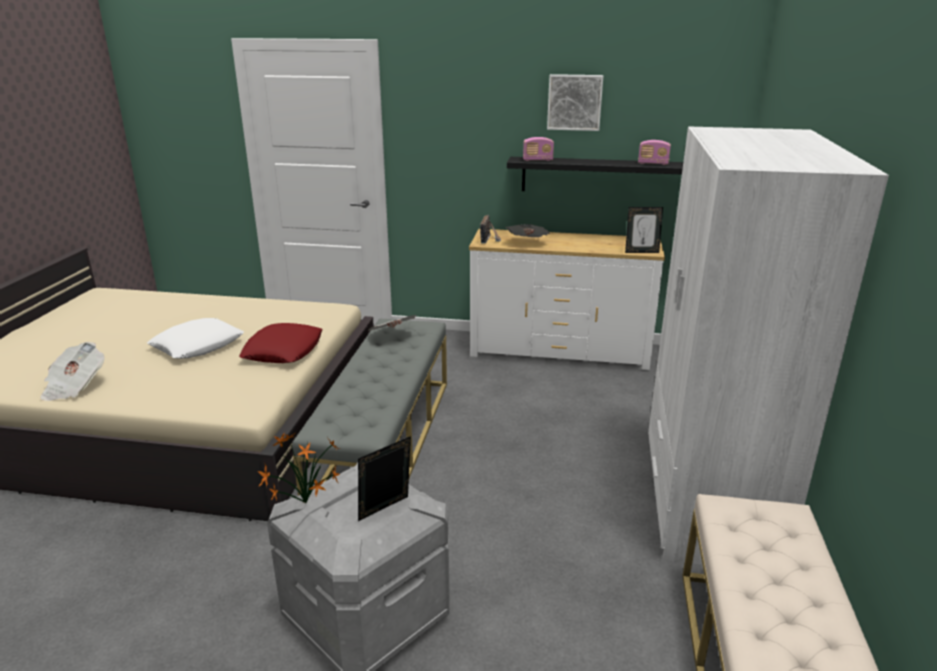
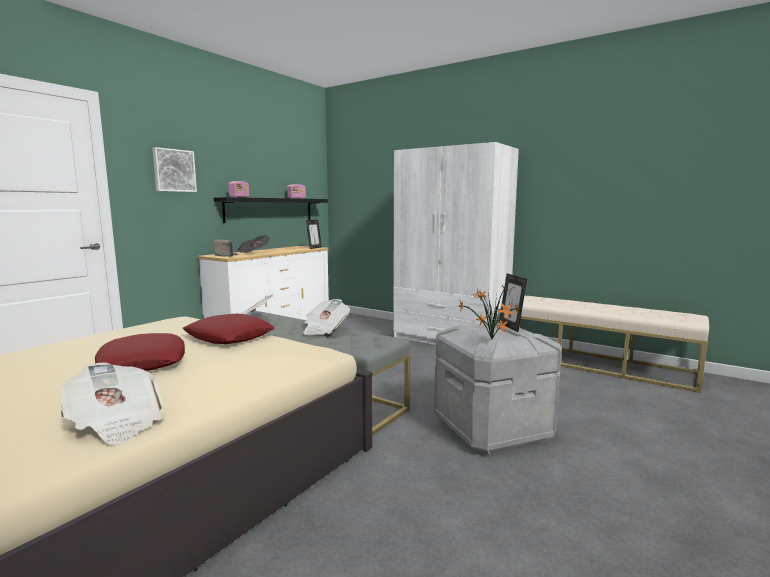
camera: 65 degrees left, 15 degrees down
white pillow [147,318,244,359] -> red pillow [95,333,185,371]
picture [547,74,603,131] -> picture moved to [152,147,197,192]
none -> newspaper [303,299,350,335]

